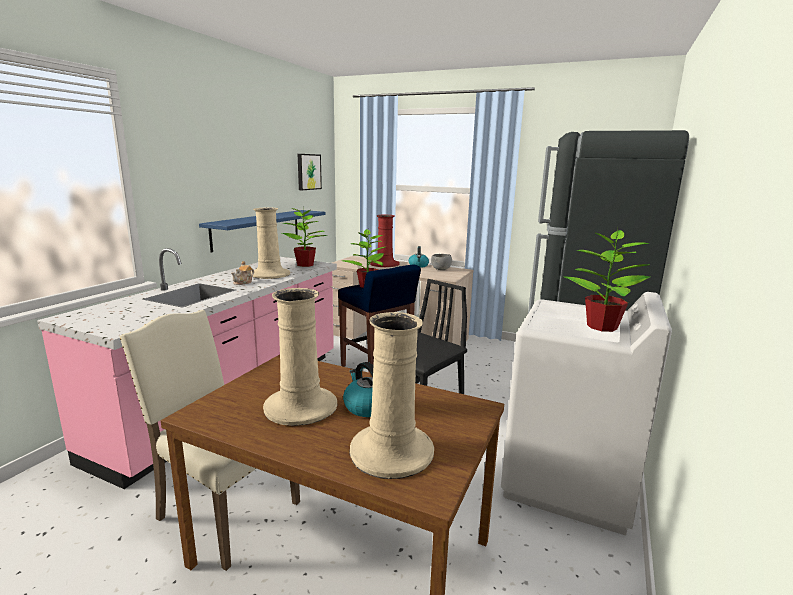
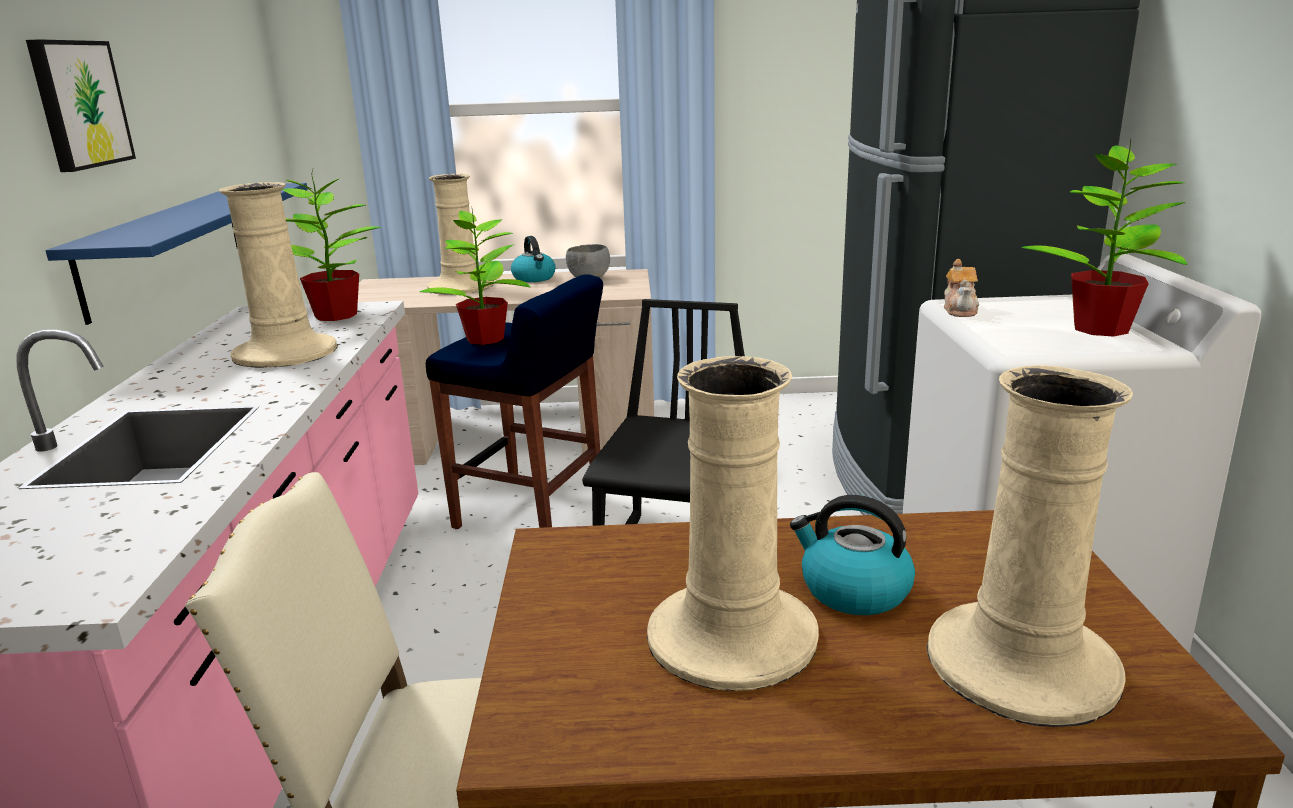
camera: 25 degrees left, 5 degrees up
teapot [231,261,254,285] -> teapot moved to [944,259,979,317]
picture [298,154,322,190] -> picture moved to [26,39,136,172]
red vase [370,215,400,267] -> beige vase [427,174,494,295]

